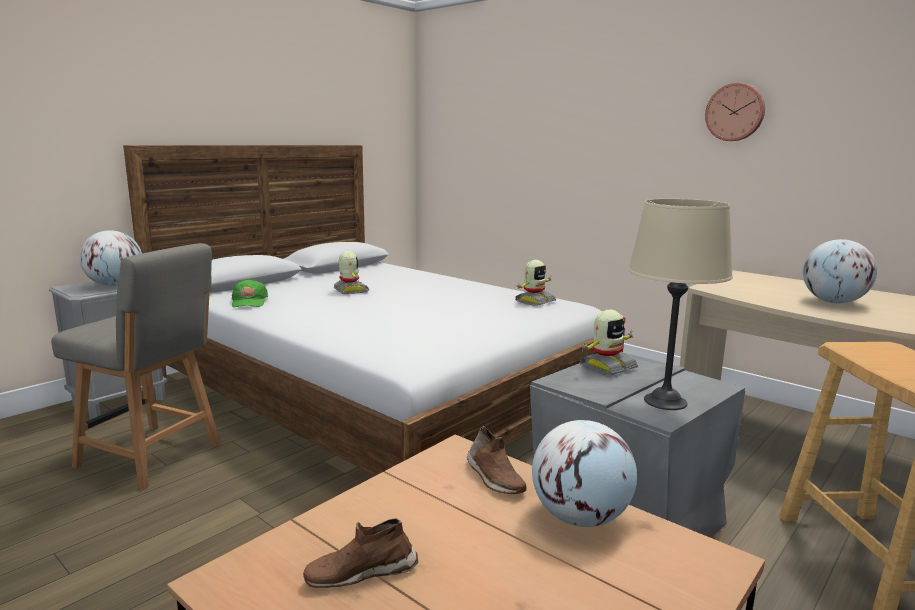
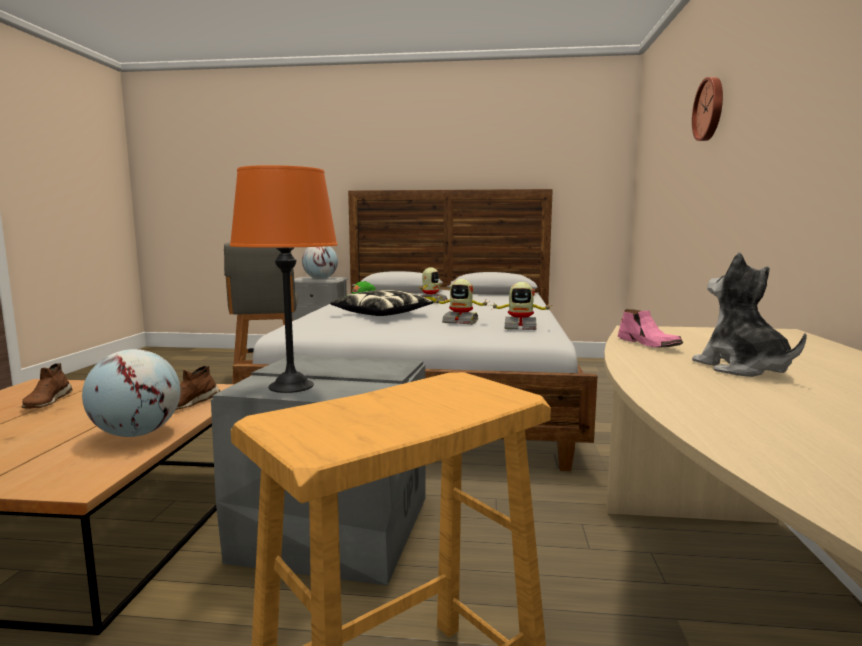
camera: 55 degrees right, 5 degrees down
brown shoe [303,518,418,588] -> brown shoe turned 135 degrees counterclockwise [22,363,73,408]
toy robot [579,310,638,375] -> toy robot moved to [434,279,488,324]
beige table lamp [628,199,733,410] -> orange table lamp [230,165,338,393]
wall clock [705,83,765,141] -> wall clock moved to [692,77,723,141]
globe [803,239,877,303] -> plush toy [692,252,807,377]
none -> pillow [330,290,434,316]
none -> pink shoe [618,309,683,347]

